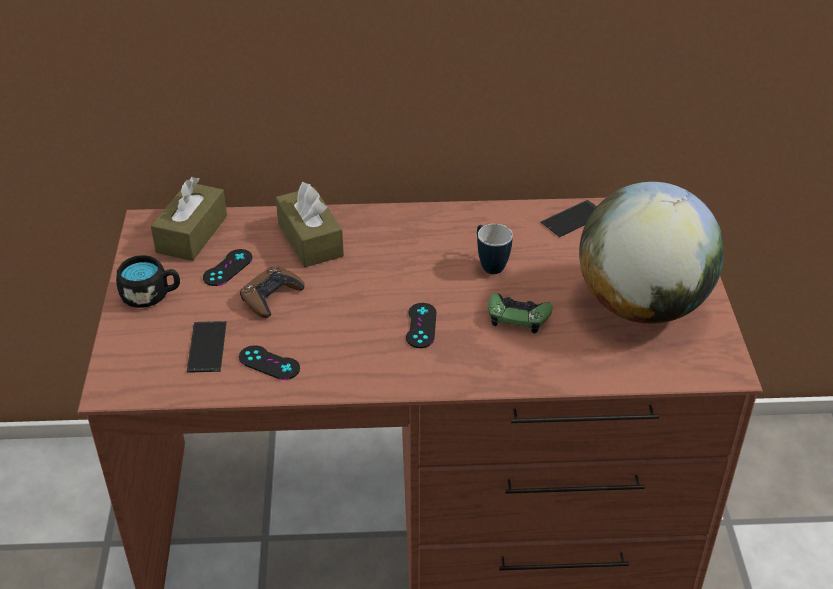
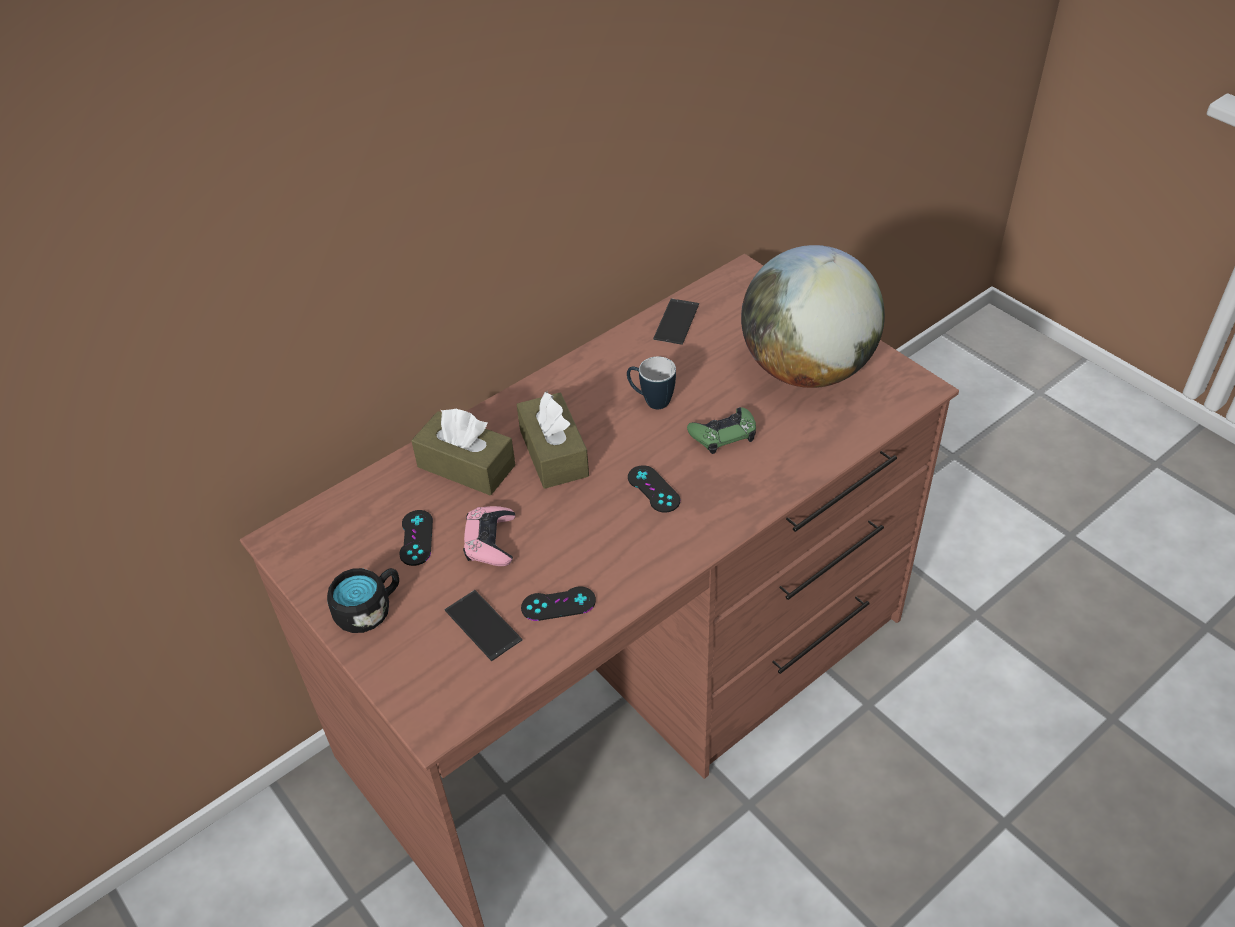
camera: 35 degrees left, 5 degrees up
brown tissue box [151,177,227,261] -> brown tissue box moved to [516,391,589,489]
brown game controller [240,266,305,318] -> pink game controller [463,506,515,566]

